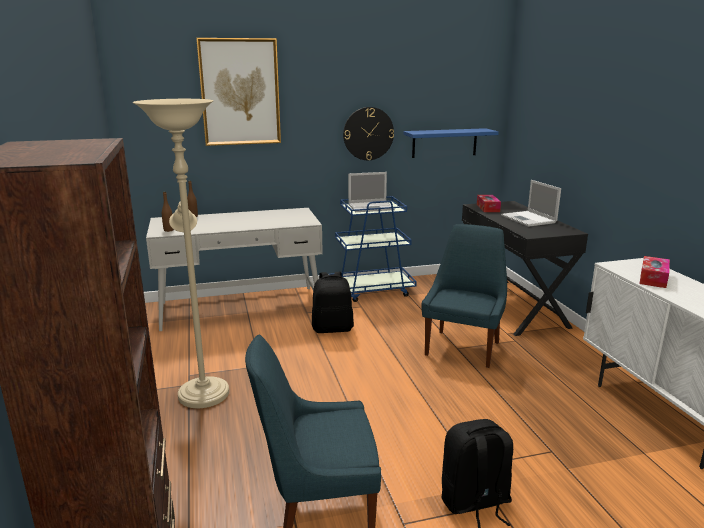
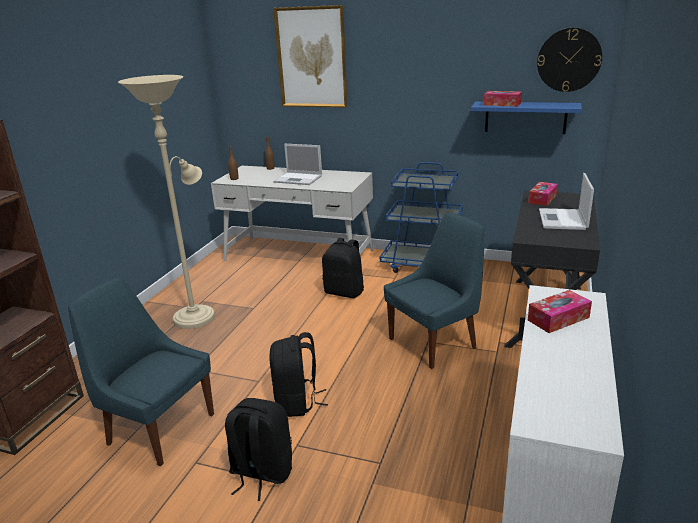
camera: 35 degrees right, 5 degrees up
wall clock [343,107,394,160] -> wall clock moved to [537,28,602,92]
laptop [348,172,395,212] -> laptop moved to [273,144,322,185]
none -> black backpack [270,332,328,417]
none -> tissue box [484,91,522,107]

